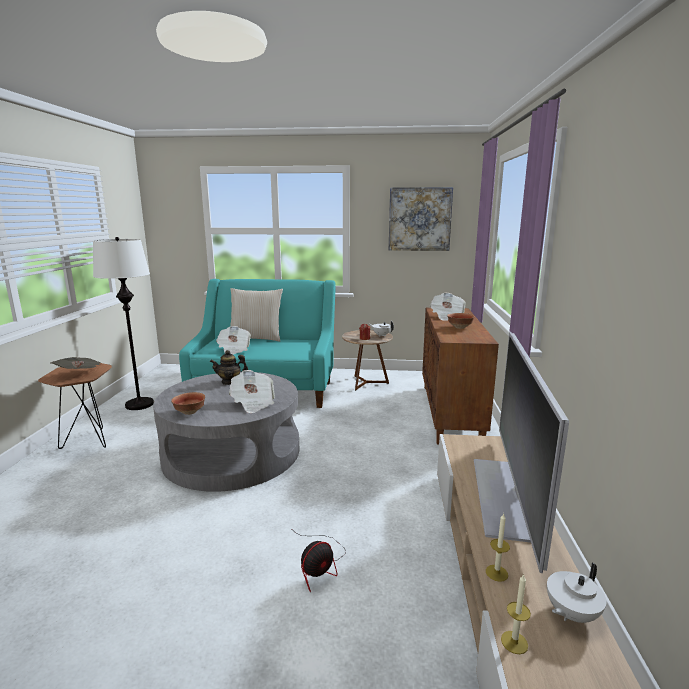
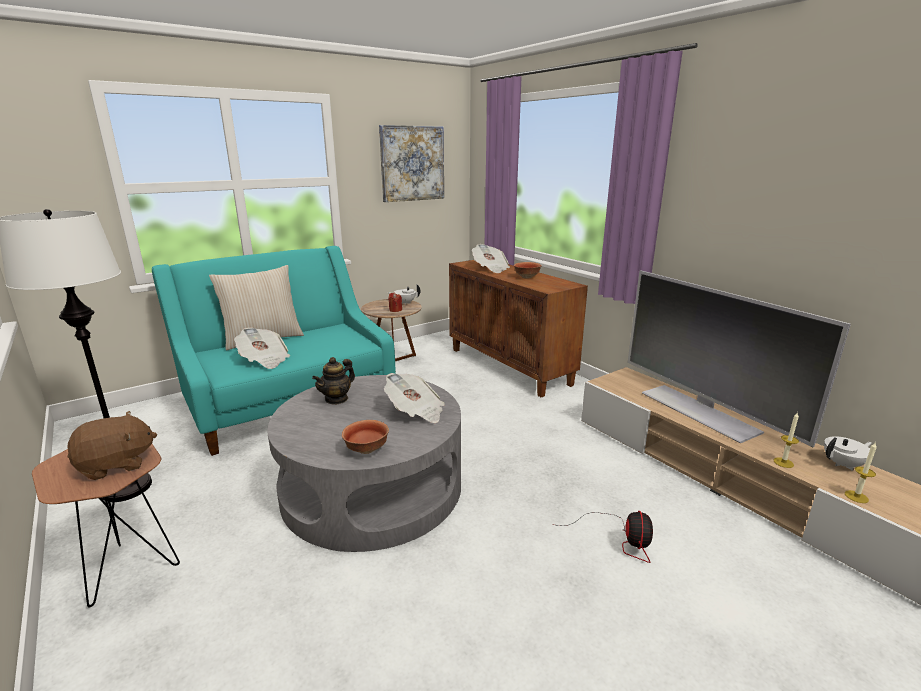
camera: 40 degrees left, 5 degrees up
newspaper [51,357,101,369] -> brown plush toy [67,411,157,480]
white teapot [547,563,607,623] -> white teapot turned 120 degrees counterclockwise [824,436,872,471]

